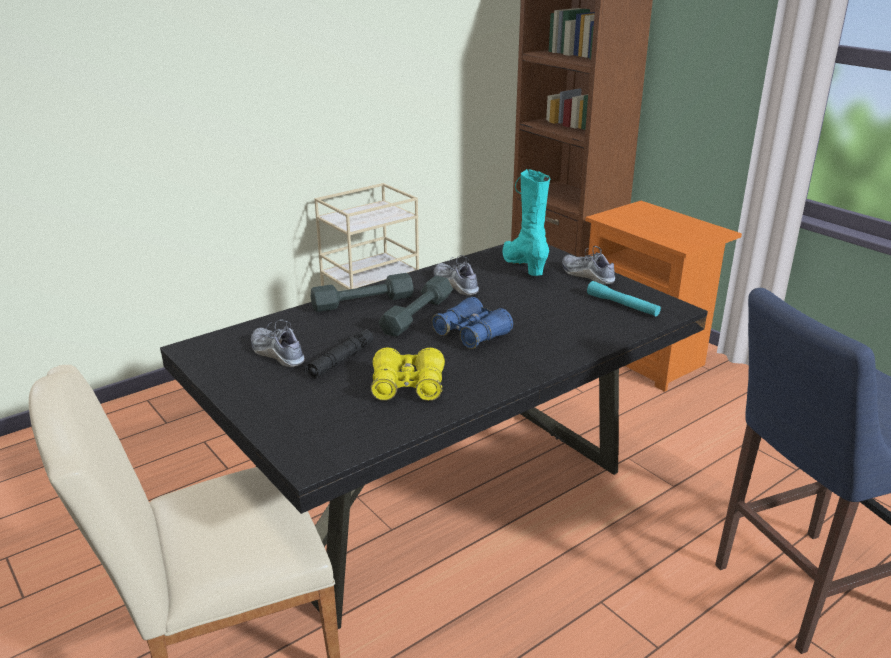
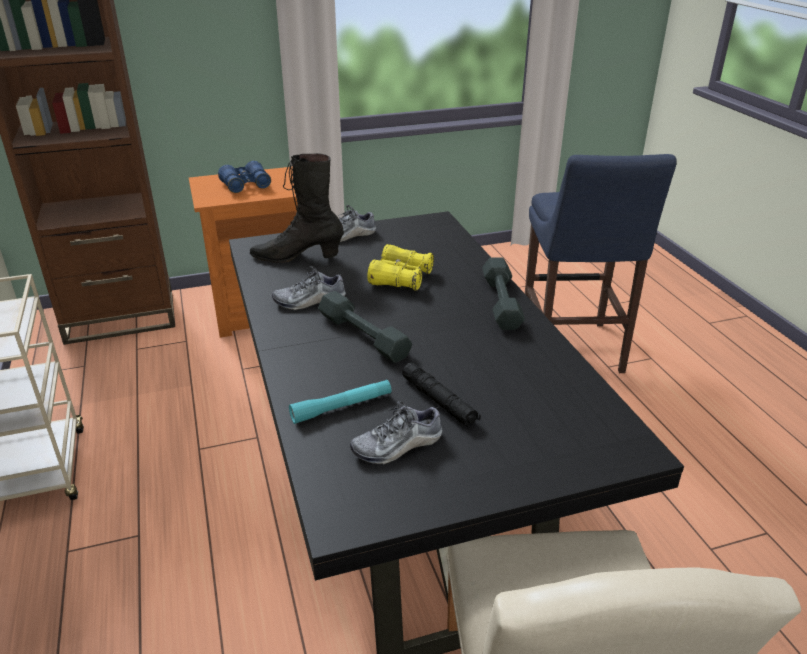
camera: 70 degrees left, 5 degrees up
grey dumbbell [311,273,414,312] -> grey dumbbell moved to [482,257,525,330]
yellow binoculars [371,347,445,401] -> yellow binoculars moved to [367,244,434,291]
blue binoculars [432,297,513,349] -> blue binoculars moved to [218,161,271,193]
turquoise boot [502,169,550,276] -> black boot [250,153,344,263]
turquoise flashlight [587,281,661,316] -> turquoise flashlight moved to [289,380,391,424]

